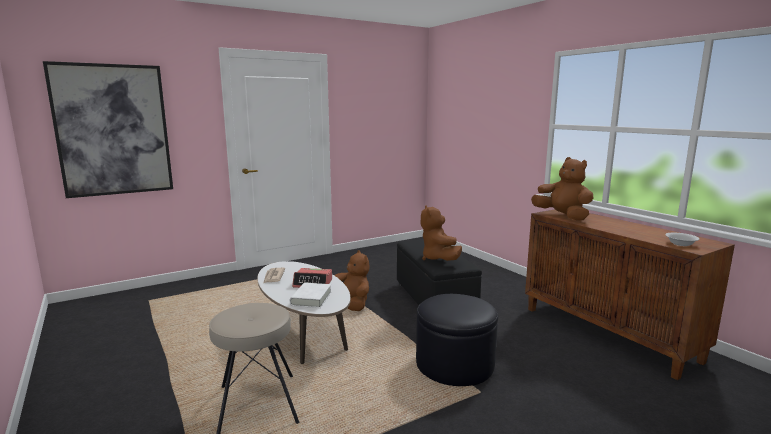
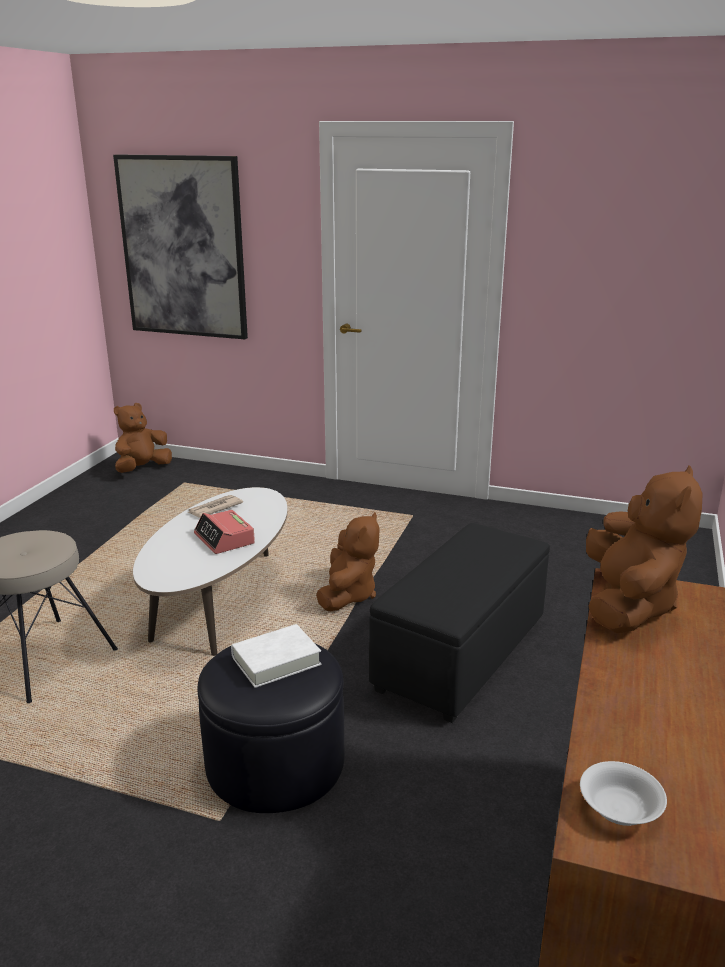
camera: 50 degrees right, 10 degrees up
white book [290,283,331,308] -> white book moved to [231,624,321,688]
brown plush toy [421,205,462,261] -> brown plush toy moved to [114,403,172,473]

